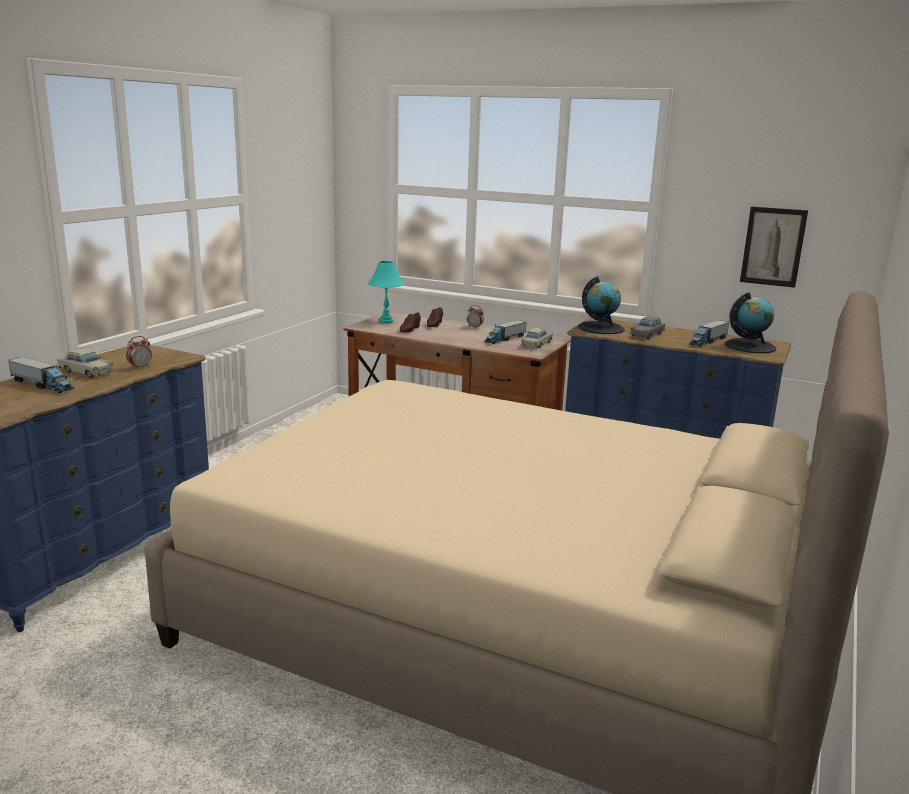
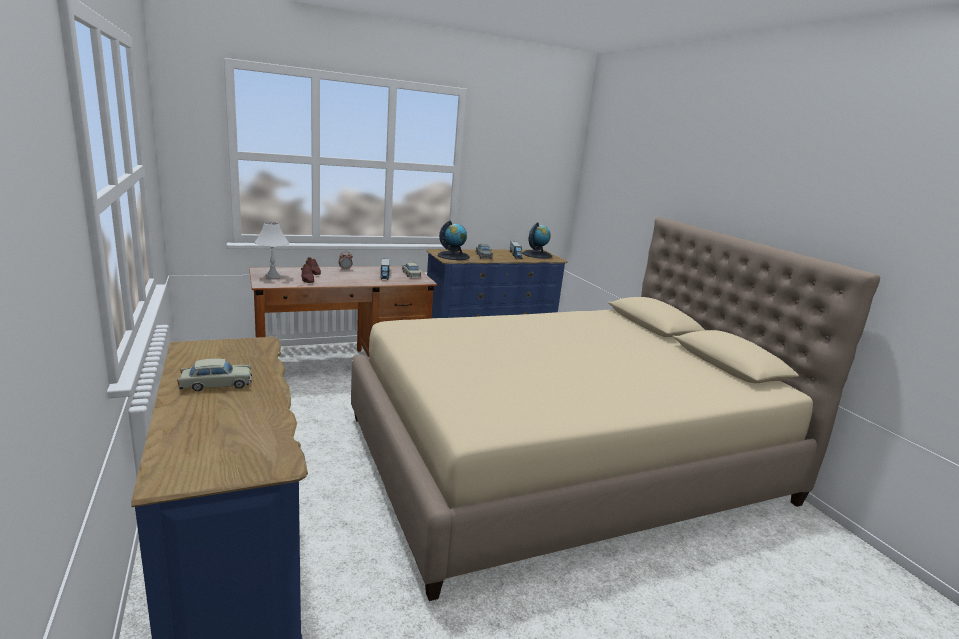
camera: 50 degrees left, 0 degrees up
toy truck [8,357,74,393] -> none
alarm clock [126,336,152,369] -> none
turquoise table lamp [368,261,405,324] -> white table lamp [254,222,289,278]
picture [740,207,808,288] -> none

